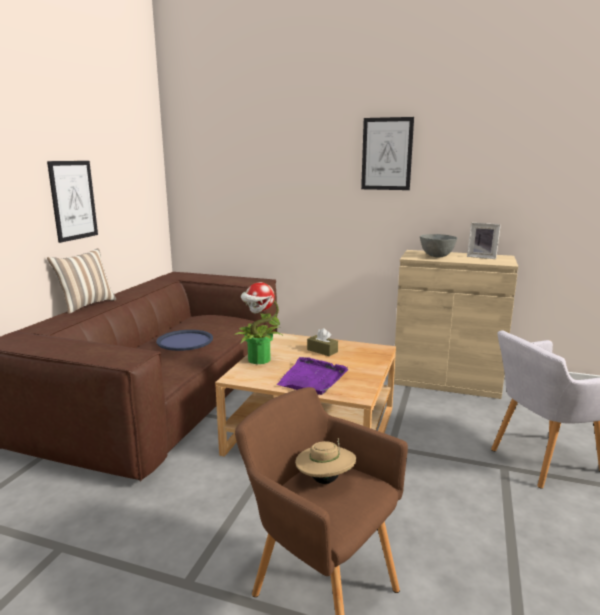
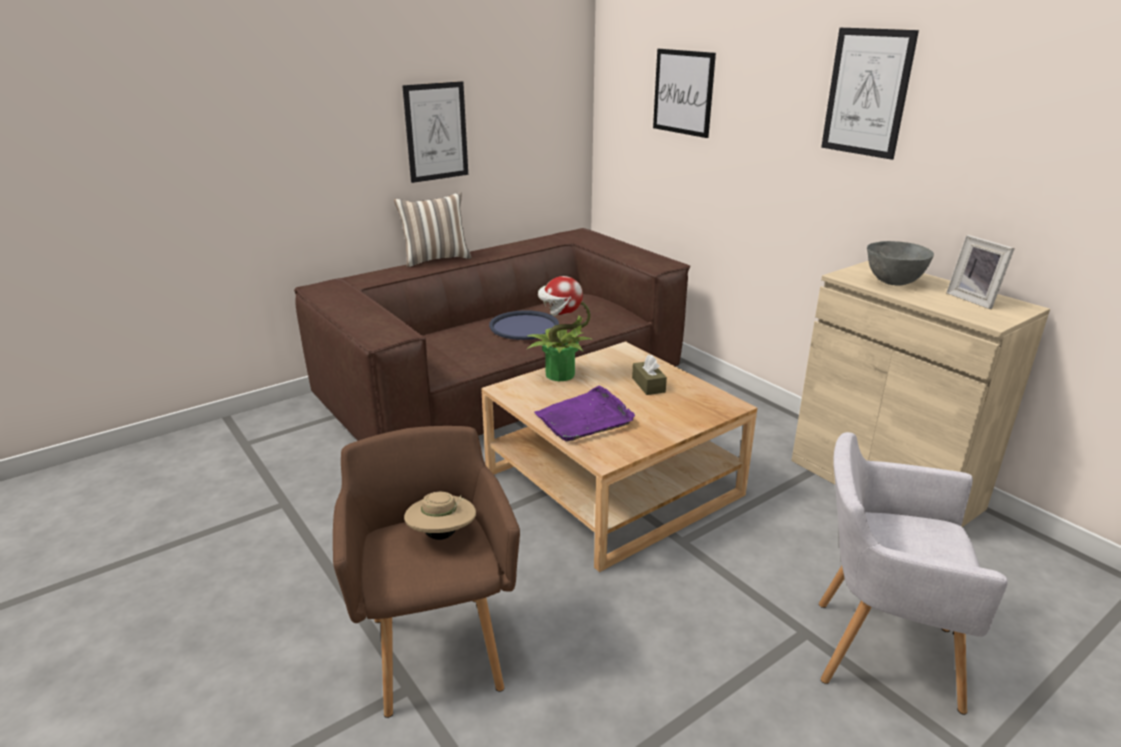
camera: 35 degrees right, 10 degrees up
none -> picture [653,49,716,138]

